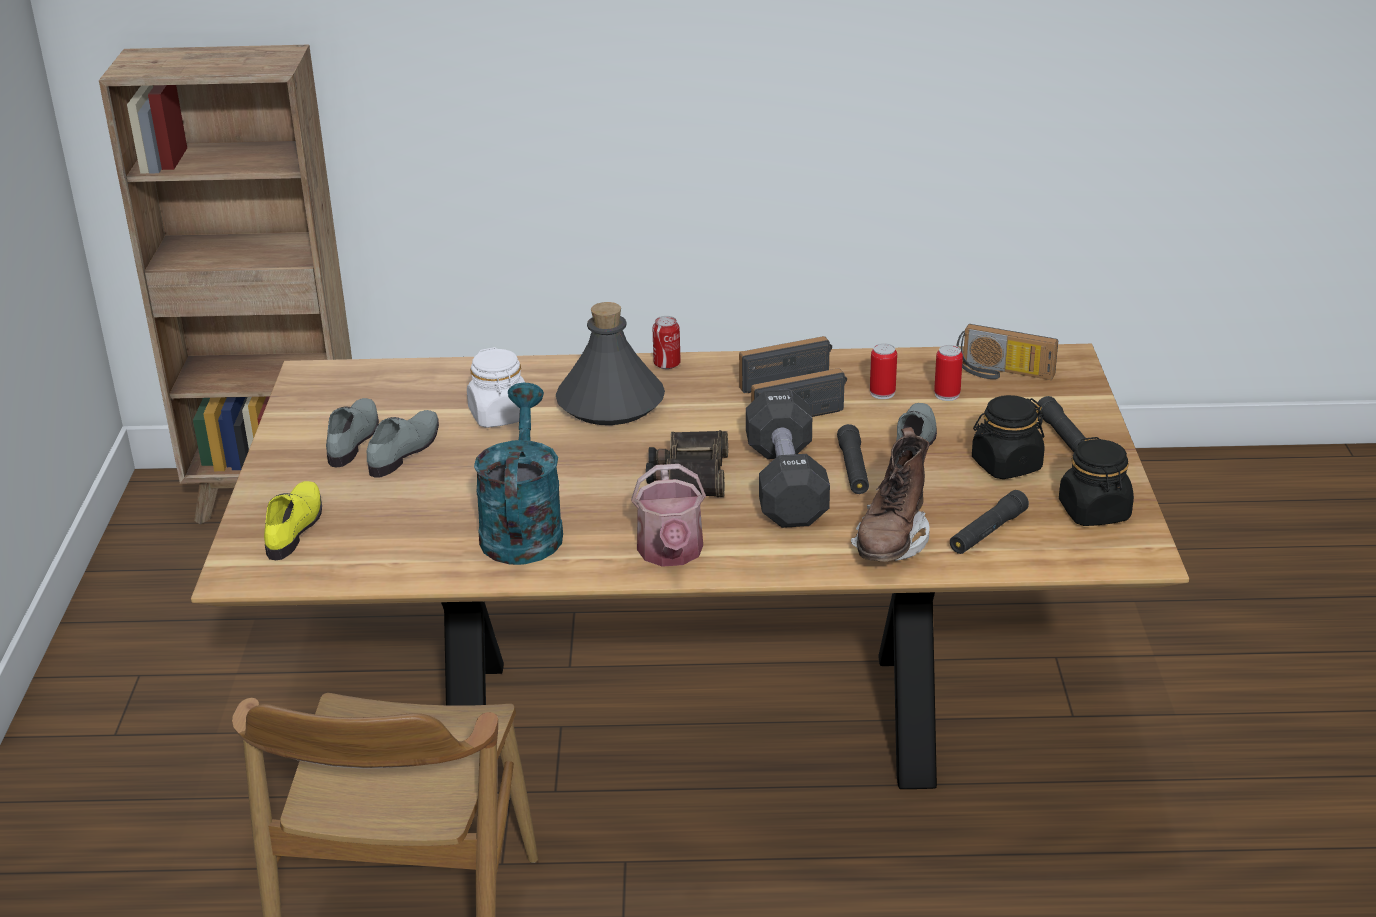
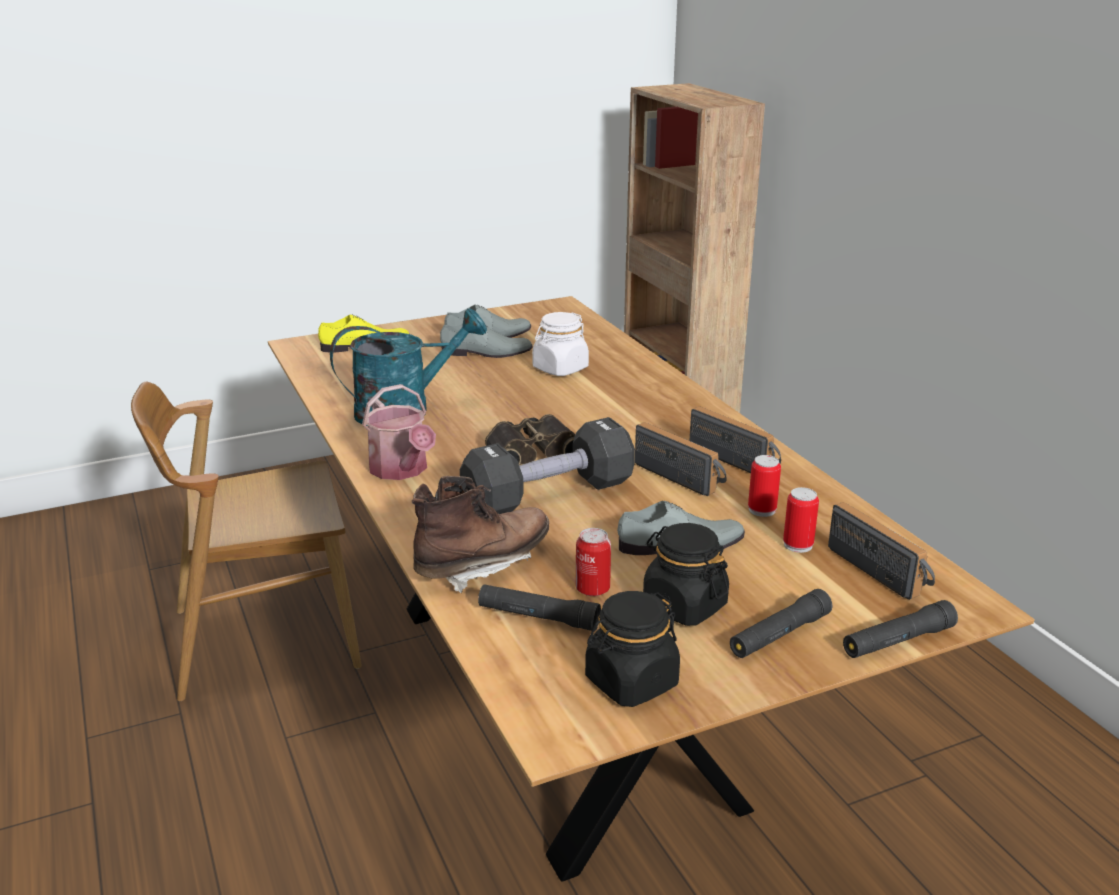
camera: 65 degrees right, 5 degrees down
grey bottle [556,302,665,425] -> none
watering can [631,464,706,567] -> watering can turned 90 degrees counterclockwise [362,384,436,480]
can [653,316,681,369] -> can moved to [576,528,611,596]
black flashlight [837,424,869,494] -> black flashlight moved to [843,600,958,658]
brown boot [851,427,930,562] -> brown boot turned 150 degrees clockwise [412,476,549,593]
radio [956,324,1058,380] -> radio turned 150 degrees clockwise [828,502,935,600]

